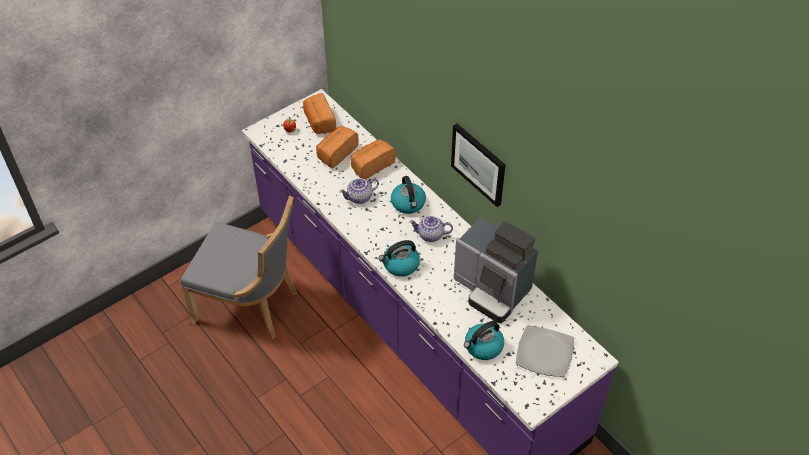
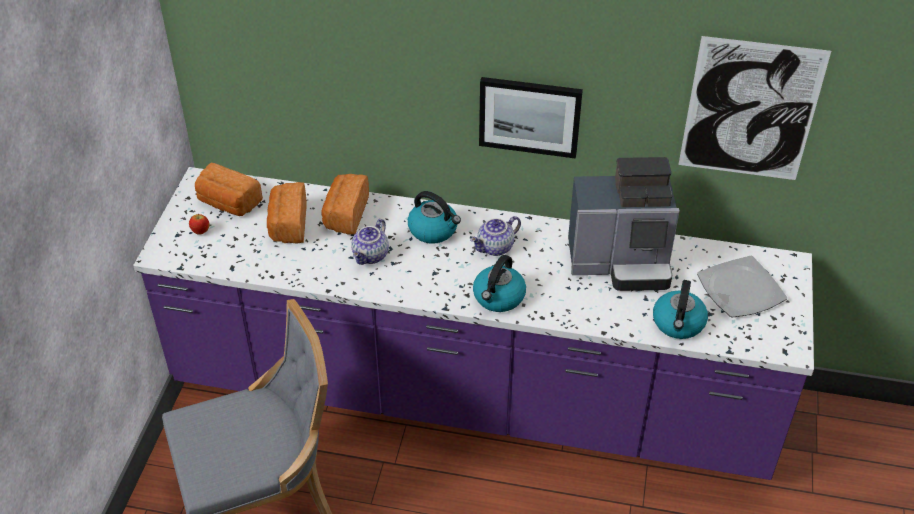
camera: 40 degrees left, 5 degrees down
none -> picture [678,36,831,180]

